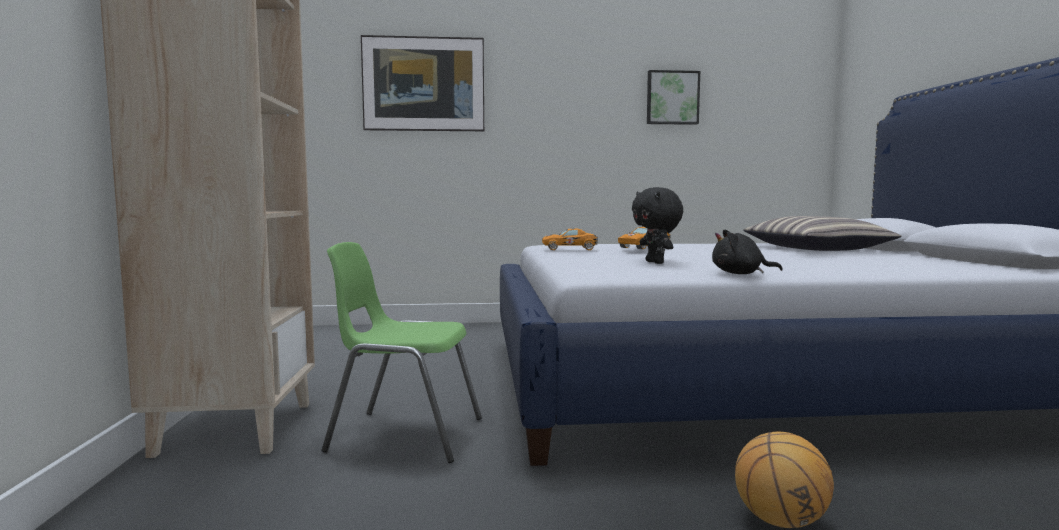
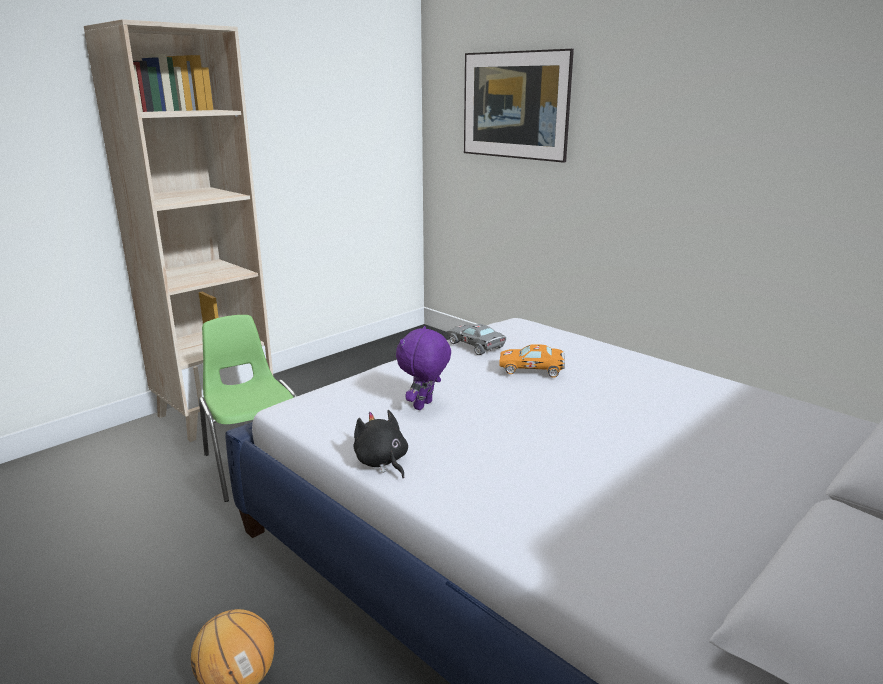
camera: 50 degrees right, 15 degrees up
orange toy car [542,229,598,250] -> grey toy car [447,324,506,355]
black plush toy [632,187,683,264] -> purple plush toy [396,326,451,410]
picture [647,70,700,125] -> none
pillow [743,216,901,251] -> none

